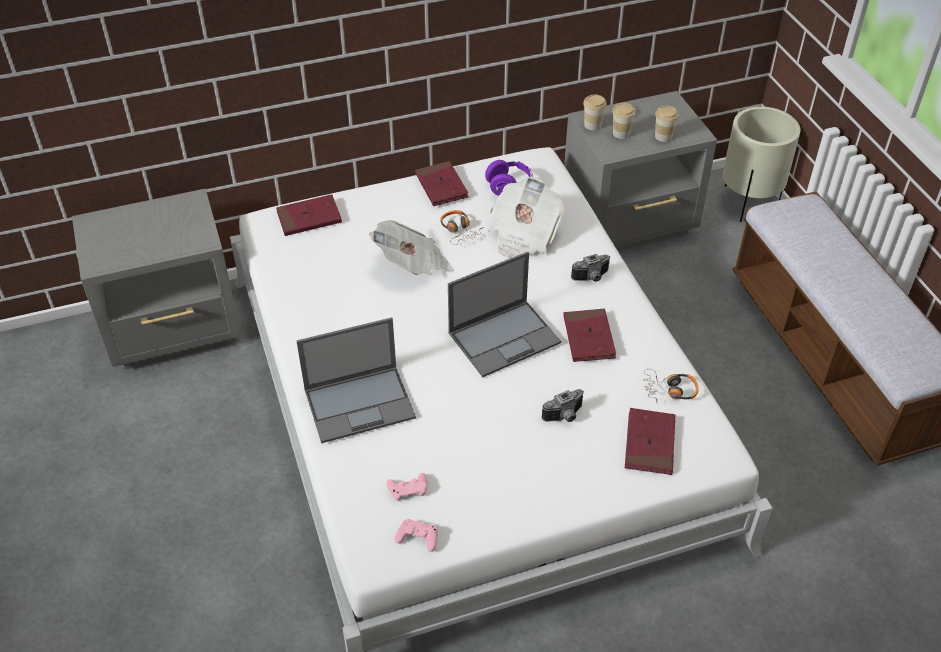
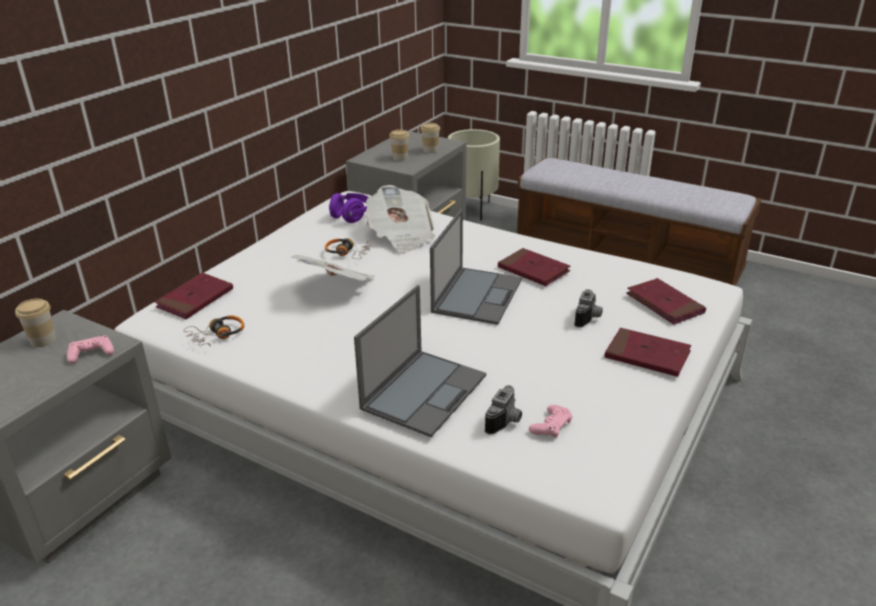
camera: 40 degrees left, 15 degrees down
pink game controller [395,519,438,552] -> pink game controller moved to [67,335,114,364]
red book [415,161,469,206] -> red book moved to [605,328,691,377]
camera [571,254,610,282] -> camera moved to [485,385,522,434]
cup [583,95,607,130] -> cup moved to [15,299,56,347]
headphones [643,369,699,402] -> headphones moved to [184,315,244,346]

